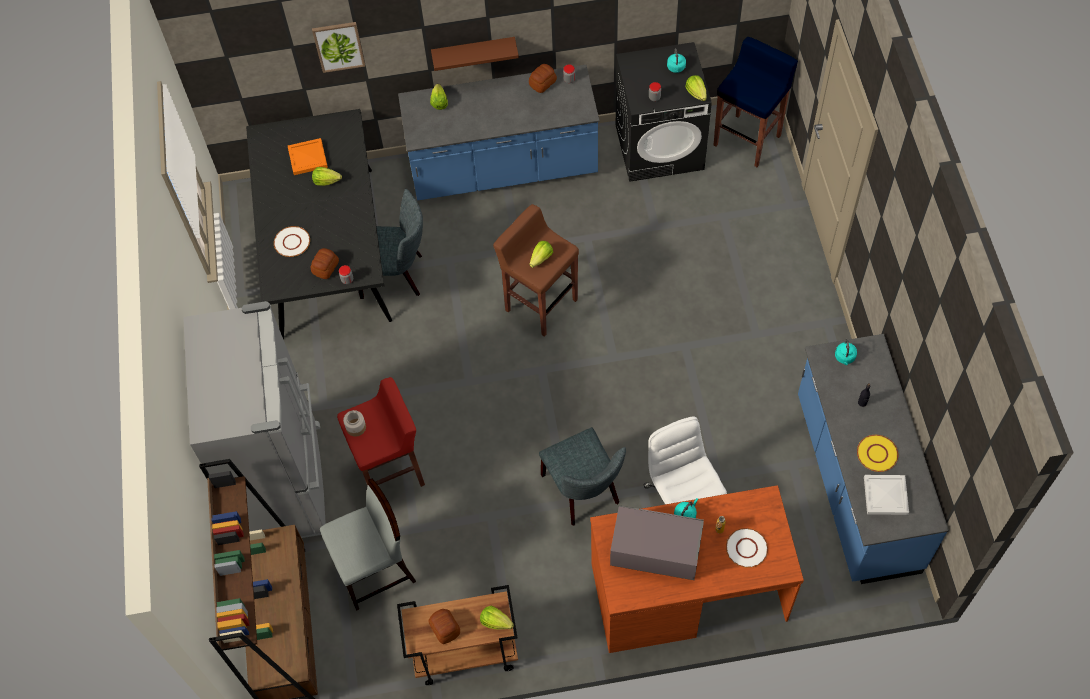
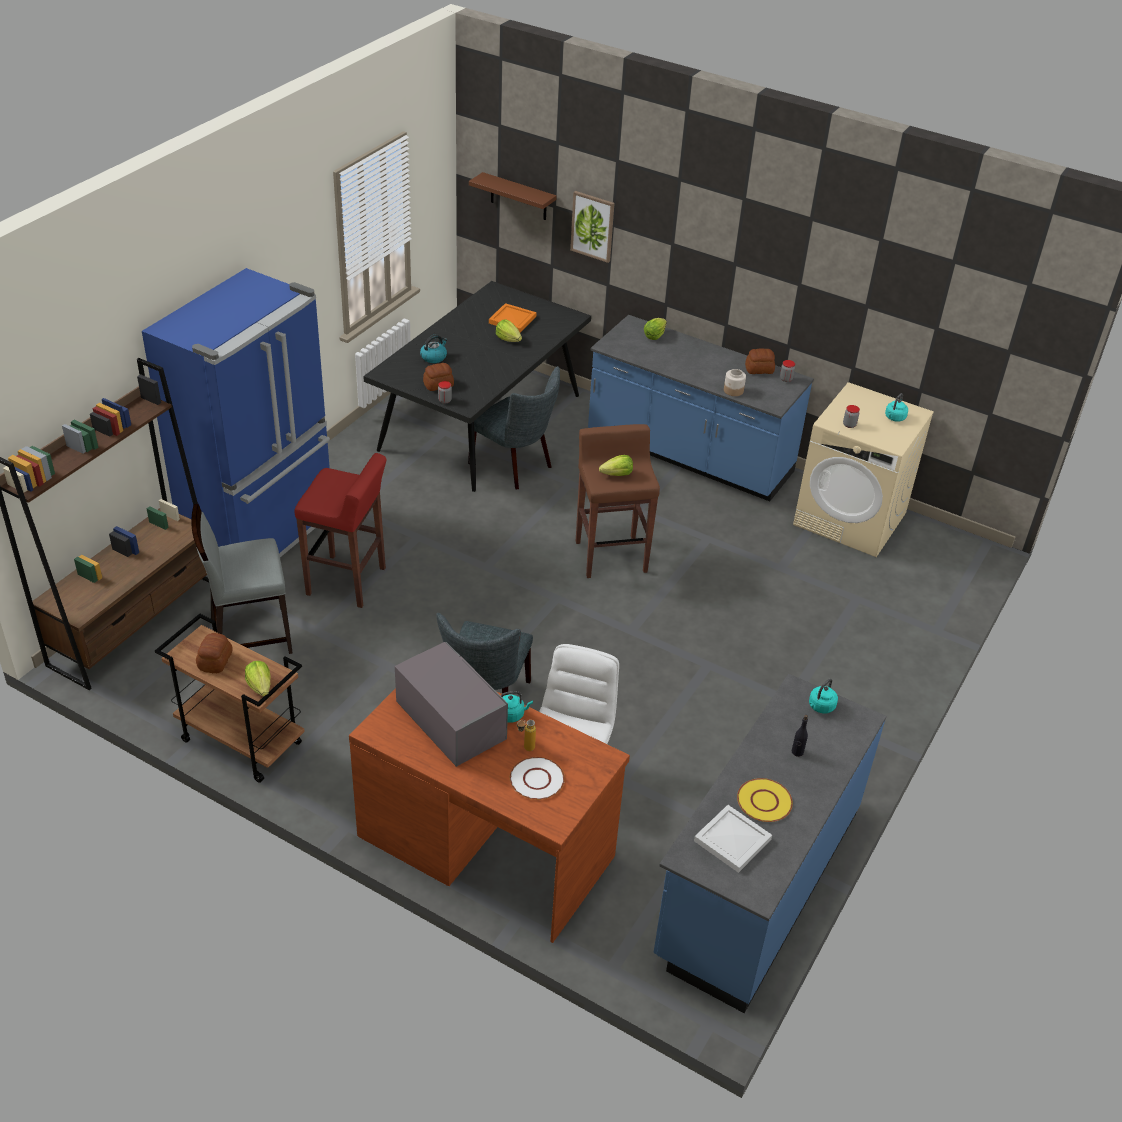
camera: 35 degrees right, 20 degrees down
grey fridge [183,301,326,538] -> blue fridge [142,268,330,557]
white plate [274,226,310,257] -> kettle [420,334,447,363]
grey chair [320,479,416,611] -> grey chair turned 150 degrees clockwise [191,504,293,654]
jar [343,410,366,437] -> jar moved to [724,369,746,396]
brown shelf [431,37,519,71] -> brown shelf moved to [469,172,557,220]
black washing machine [616,42,712,182] -> beige washing machine [793,382,934,557]
lettuce [685,75,706,101] -> none
blue stool [714,37,798,167] -> none

